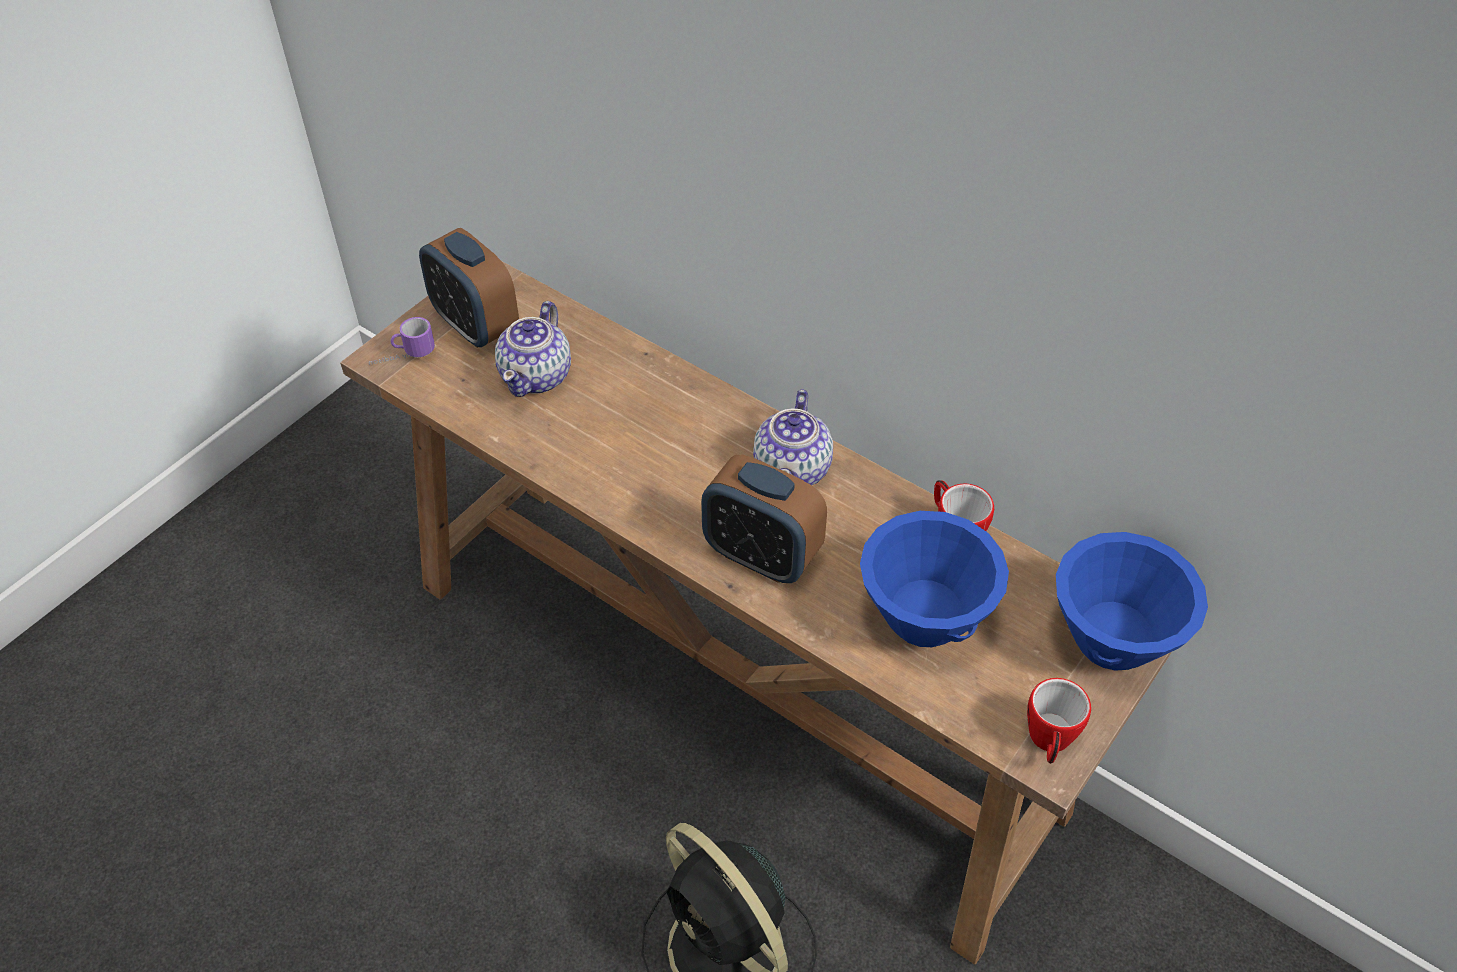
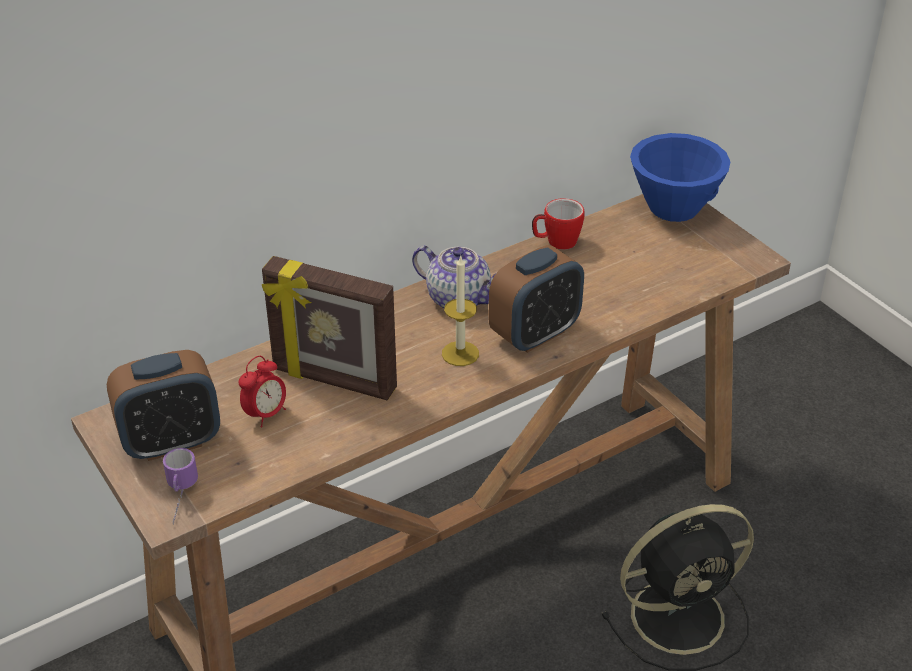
camera: 70 degrees left, 10 degrees down
teapot [495,301,571,397] -> alarm clock [239,356,286,427]
blue bowl [860,511,1009,647] -> none
mug [1027,678,1091,764] -> none
none -> picture frame [262,256,397,400]
none -> candle [442,255,479,366]

